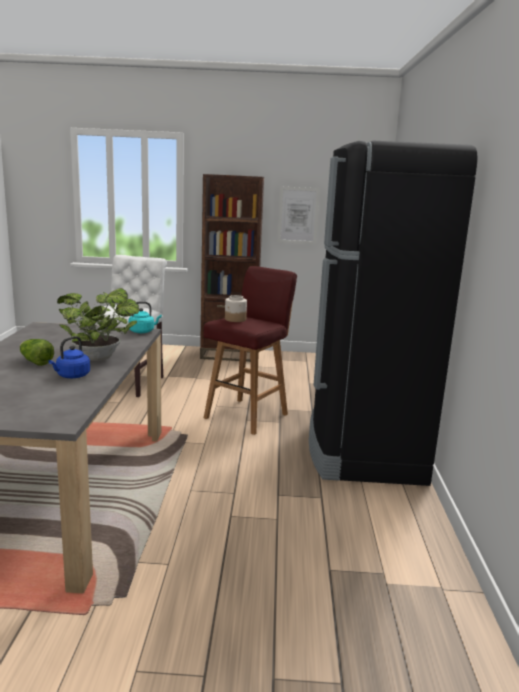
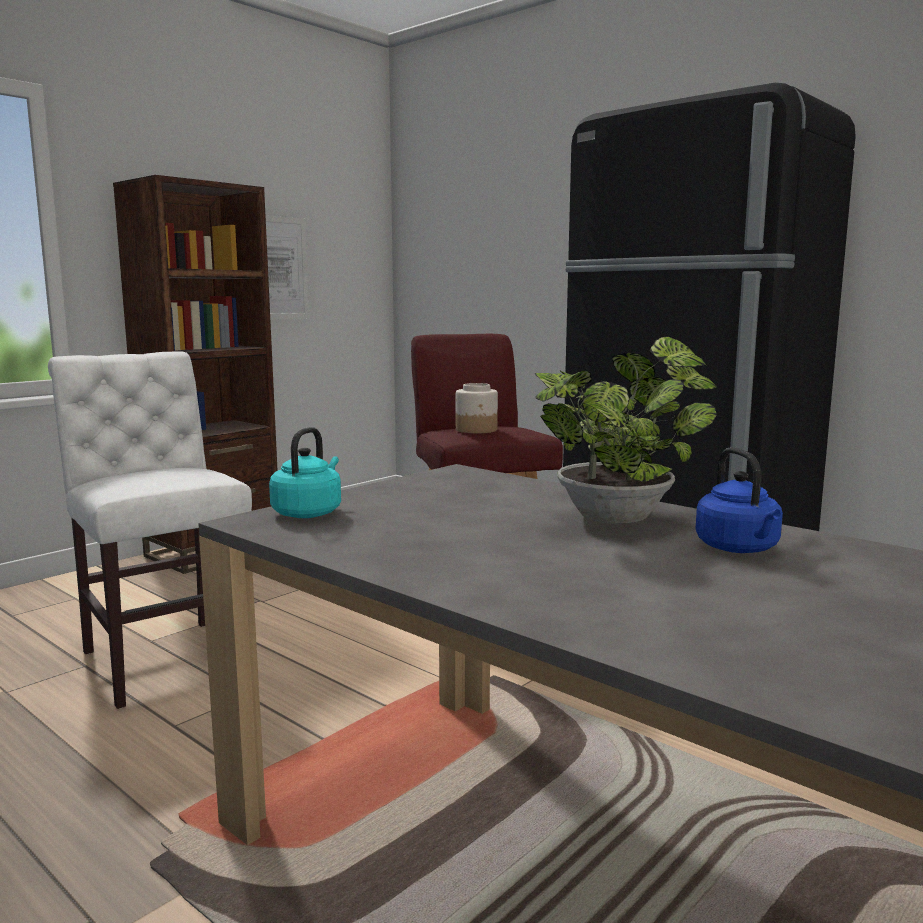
camera: 50 degrees left, 5 degrees down
lettuce [20,339,54,366] -> none
turquoise kettle [129,302,162,333] -> turquoise kettle moved to [269,427,341,518]

